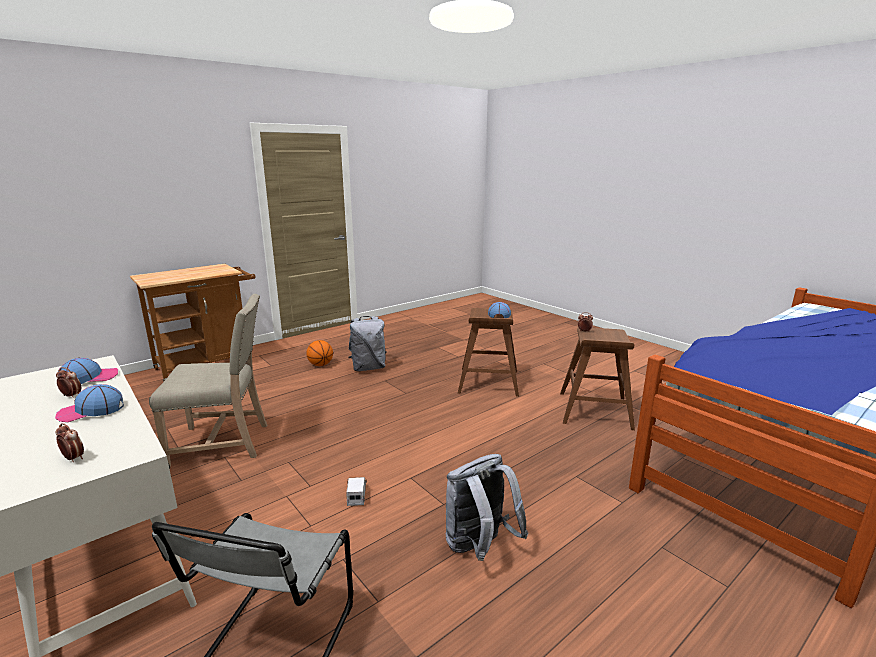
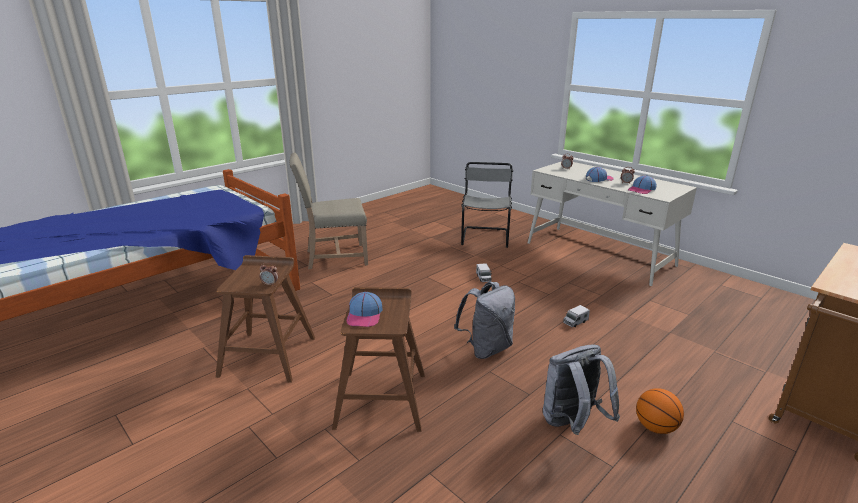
camera: 175 degrees right, 5 degrees up
beige chair [149,294,267,467] -> beige chair moved to [289,153,368,269]
grey backpack [446,454,528,561] -> grey backpack moved to [454,282,515,359]
none -> toy truck [563,305,590,327]

